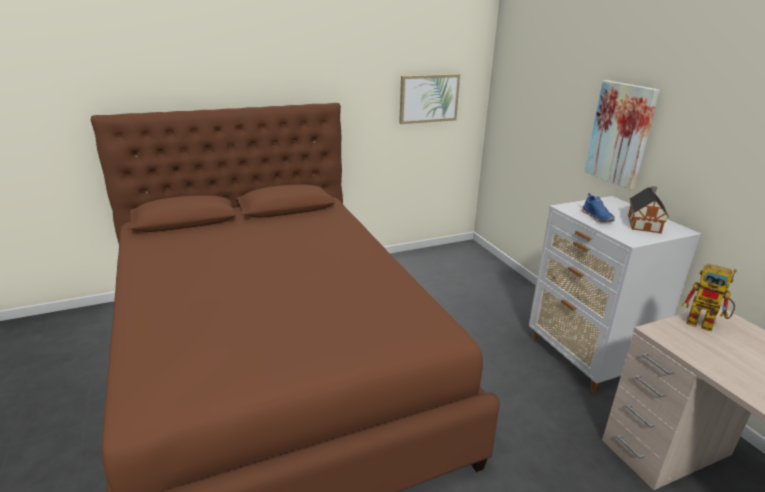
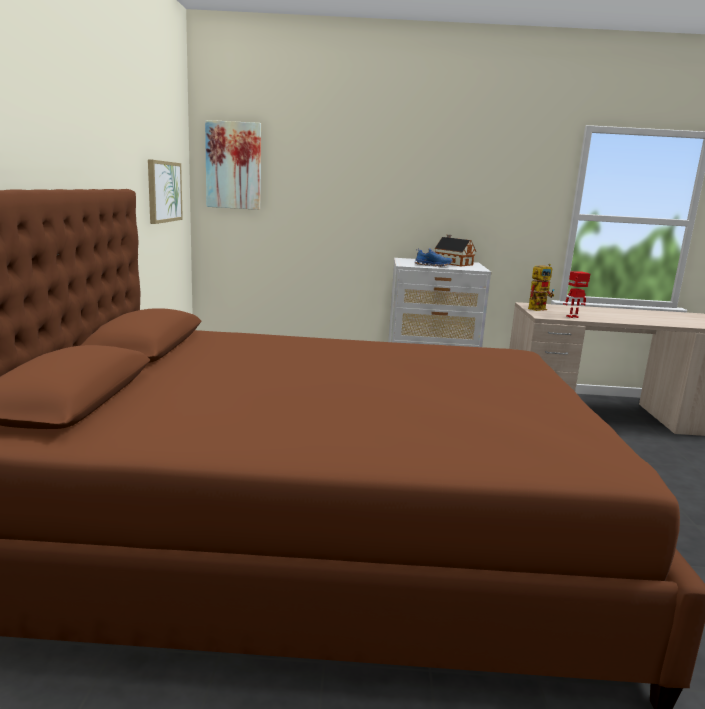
camera: 65 degrees left, 10 degrees down
picture [584,80,660,190] -> picture moved to [205,120,261,210]
none -> toy robot [563,271,590,318]

